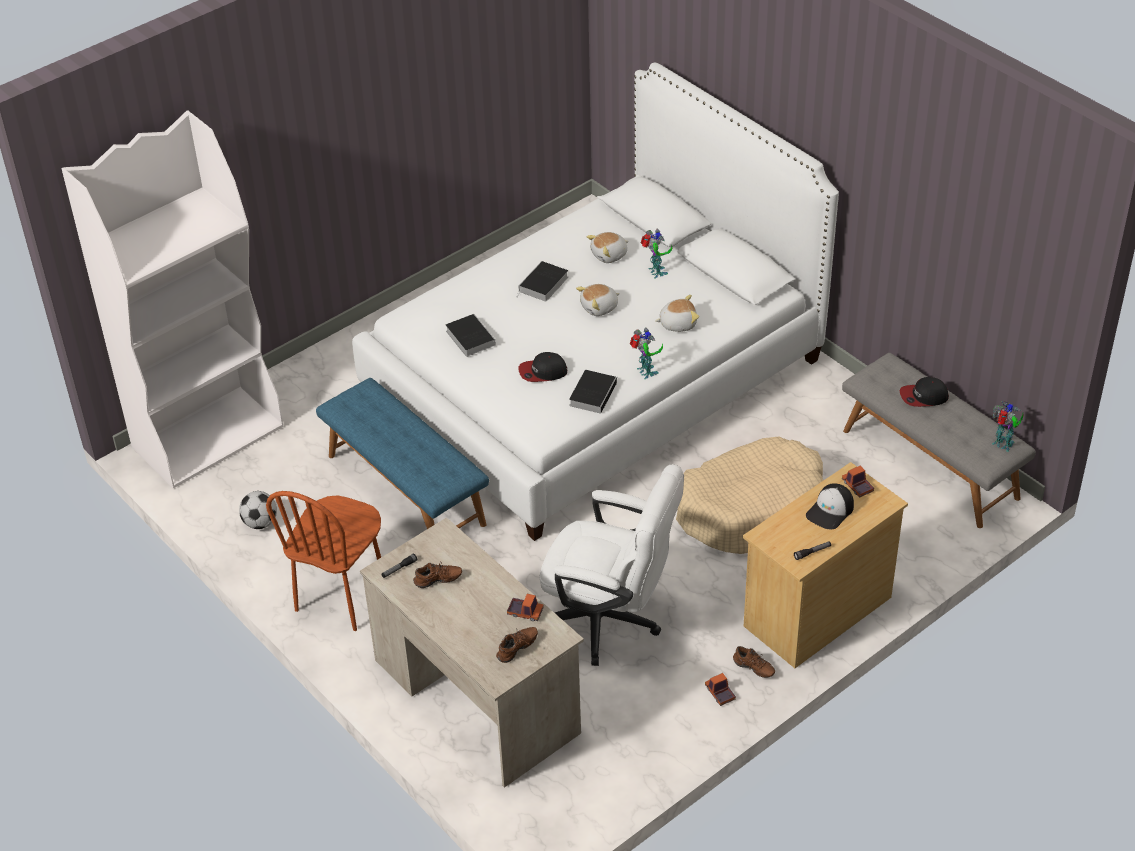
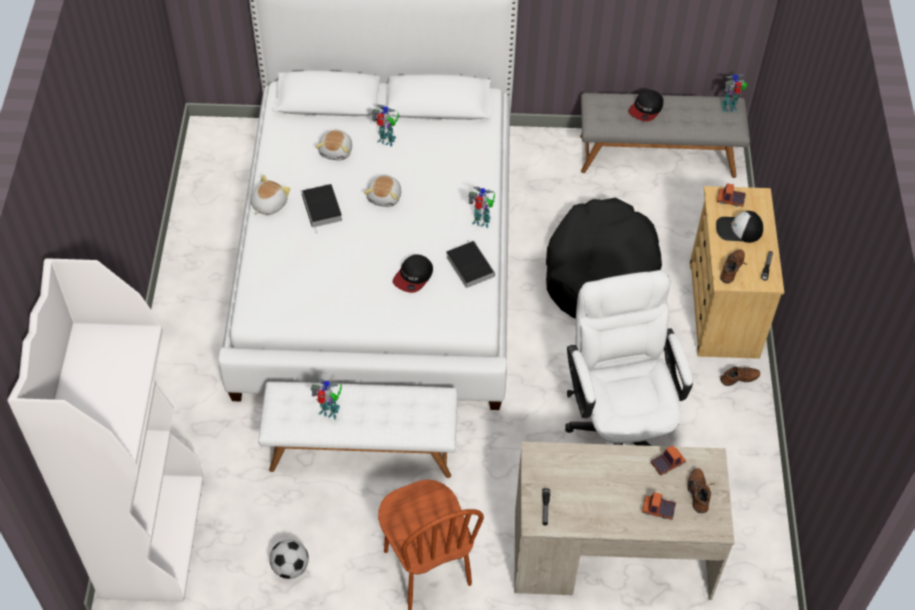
camera: 50 degrees left, 10 degrees up
blue bench [316,378,489,529] -> white bench [258,382,458,478]
brown shoe [413,562,462,588] -> brown shoe moved to [720,249,747,283]
book [446,314,496,357] -> none
white office chair [539,464,684,666] -> white office chair turned 75 degrees counterclockwise [565,270,693,446]
plush toy [655,295,699,332] -> plush toy moved to [251,175,290,215]
beige dog bed [676,437,824,554] -> black dog bed [546,197,662,319]
toy truck [705,673,736,706] -> toy truck moved to [642,492,676,520]
cap [806,483,854,529] -> cap turned 105 degrees clockwise [716,211,763,243]
none -> toy robot [311,378,342,420]

